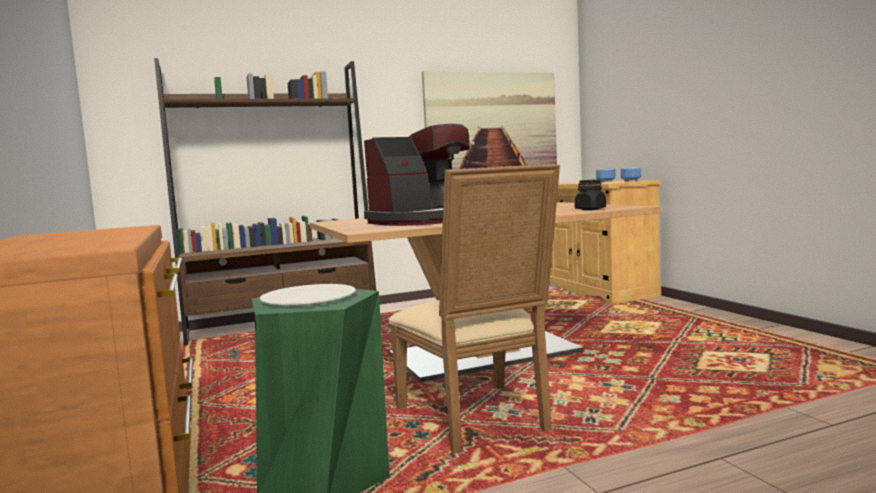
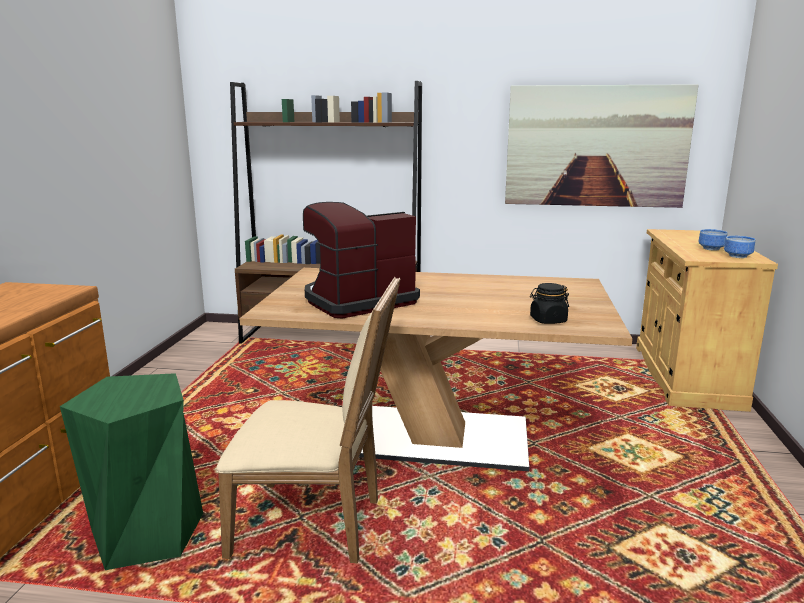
camera: 30 degrees right, 10 degrees up
white plate [259,284,355,306] -> none
coffee machine [364,124,470,226] -> coffee machine turned 150 degrees clockwise [303,202,420,319]
beige chair [389,164,560,453] -> beige chair turned 90 degrees counterclockwise [217,277,400,563]

